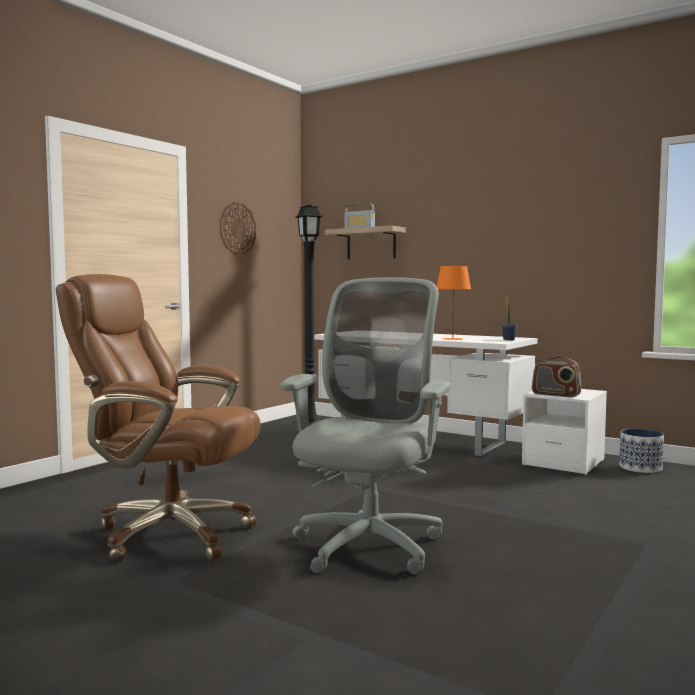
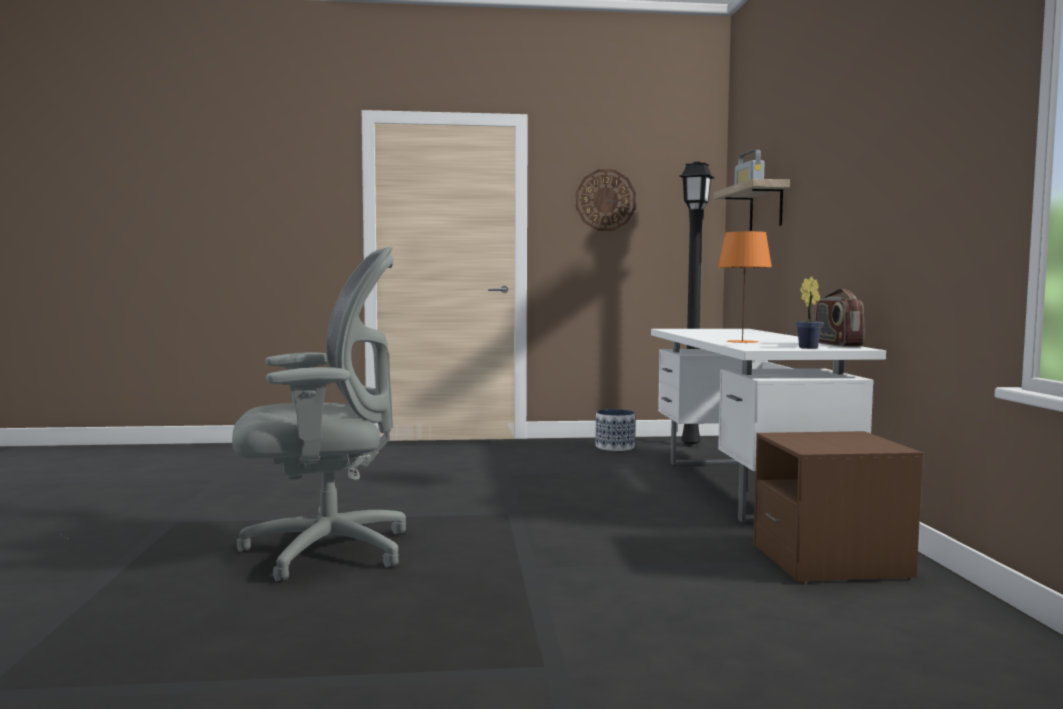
camera: 50 degrees right, 0 degrees up
brown office chair [56,274,260,562] -> none
white nightstand [522,389,607,475] -> brown nightstand [753,431,923,584]
radio [532,356,581,397] -> radio moved to [815,288,864,347]
planter [619,429,664,473] -> planter moved to [596,409,635,451]

